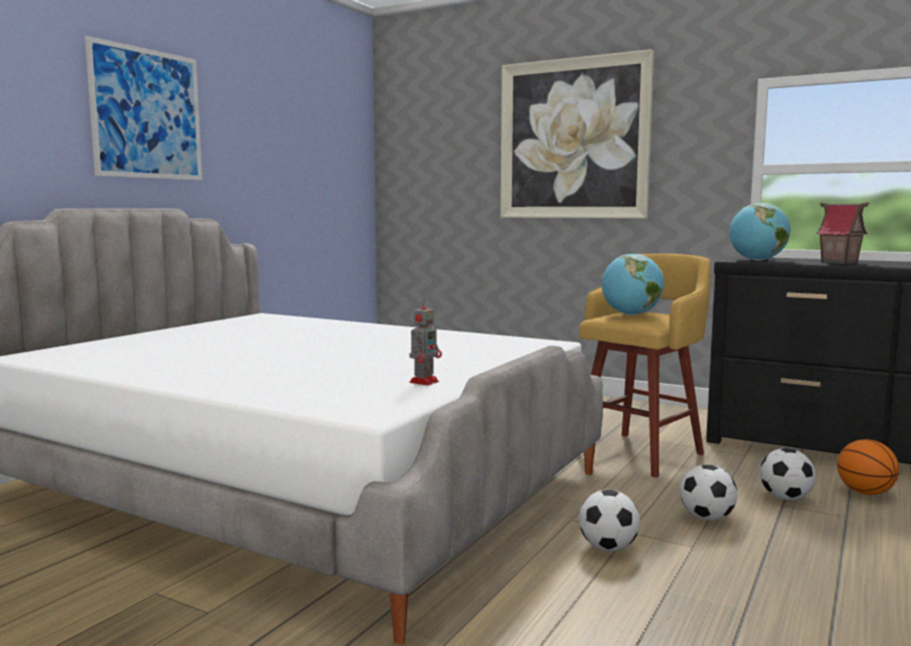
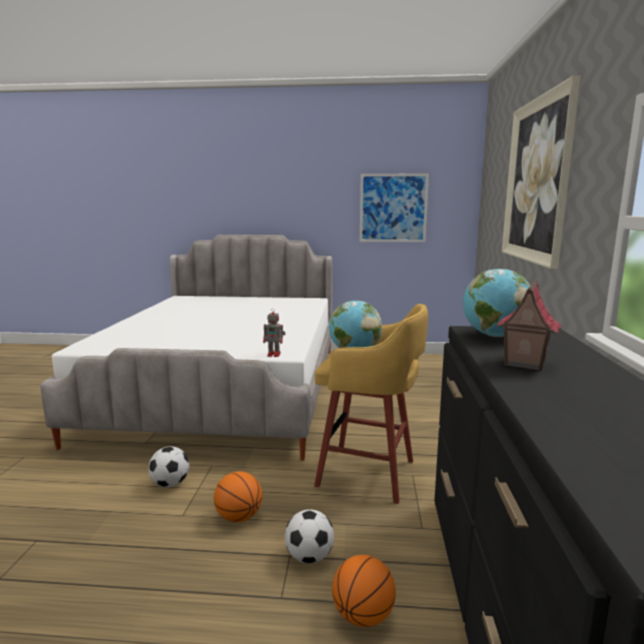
camera: 65 degrees right, 5 degrees up
picture [85,36,202,180] -> picture moved to [360,173,429,242]
toy robot [409,299,442,386] -> toy robot moved to [263,308,285,357]
football [680,465,737,520] -> basketball [214,471,262,522]

